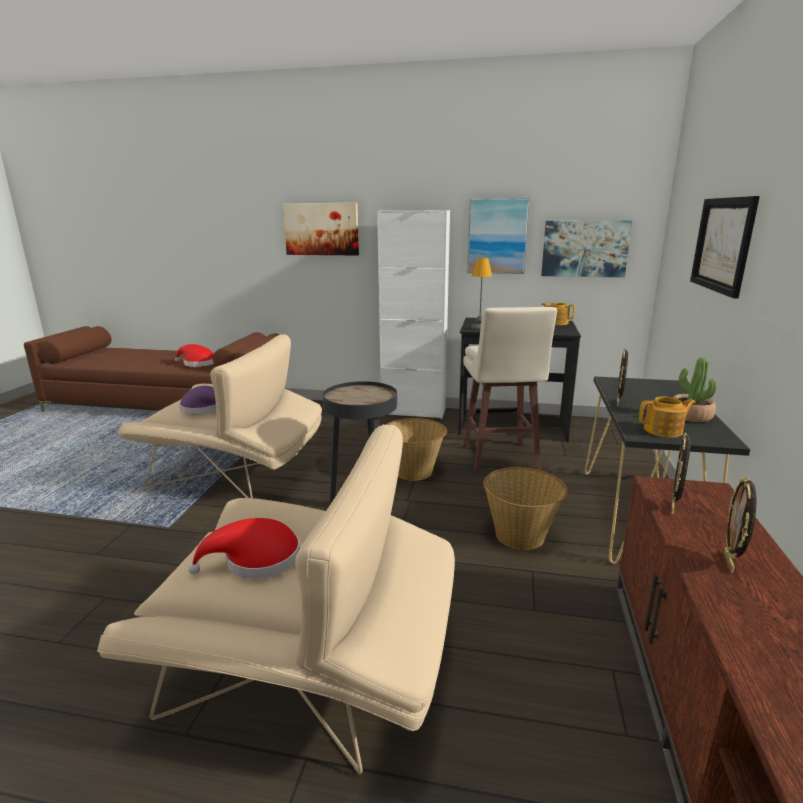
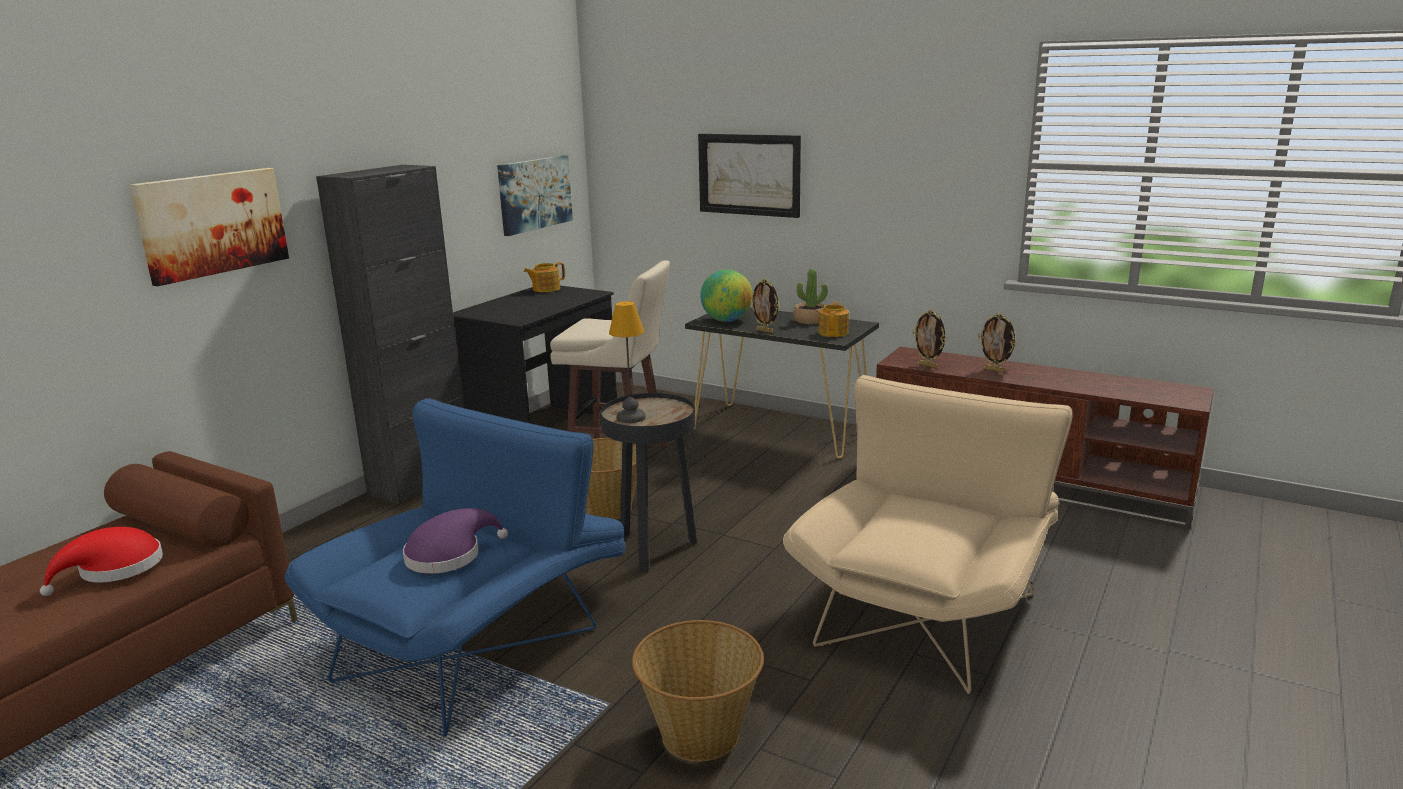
camera: 70 degrees left, 0 degrees up
beige armchair [118,334,322,498] -> blue armchair [285,398,625,737]
red hat [188,518,300,579] -> none
white cabinet [377,210,450,419] -> black cabinet [316,165,464,504]
picture [467,198,530,274] -> none
table lamp [471,258,492,330] -> table lamp moved to [609,301,646,423]
basket [483,467,568,550] -> basket moved to [632,620,764,762]
none -> globe [700,269,753,322]

